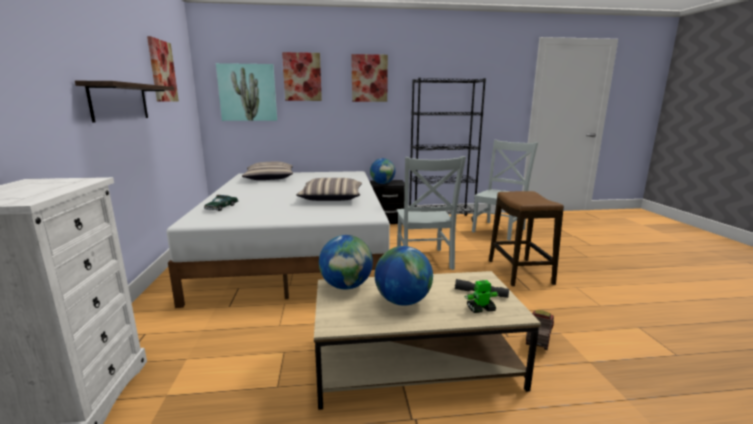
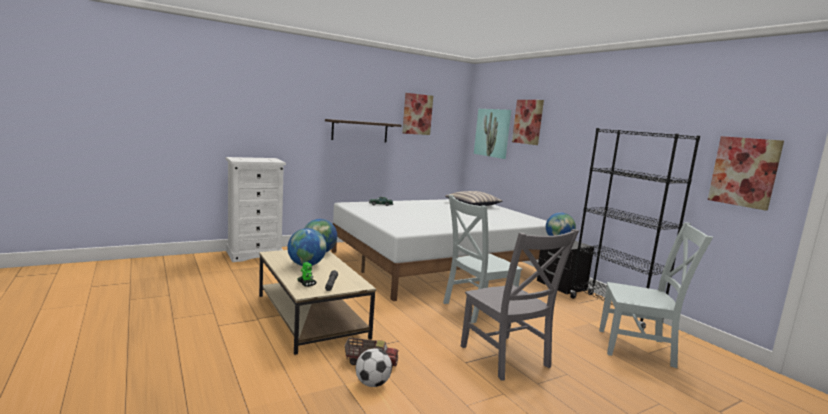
camera: 65 degrees right, 5 degrees down
pillow [296,178,362,201] -> none
picture [351,54,388,102] -> picture moved to [708,136,784,211]
stool [489,191,564,286] -> grey chair [461,229,579,381]
none -> football [356,348,392,387]

